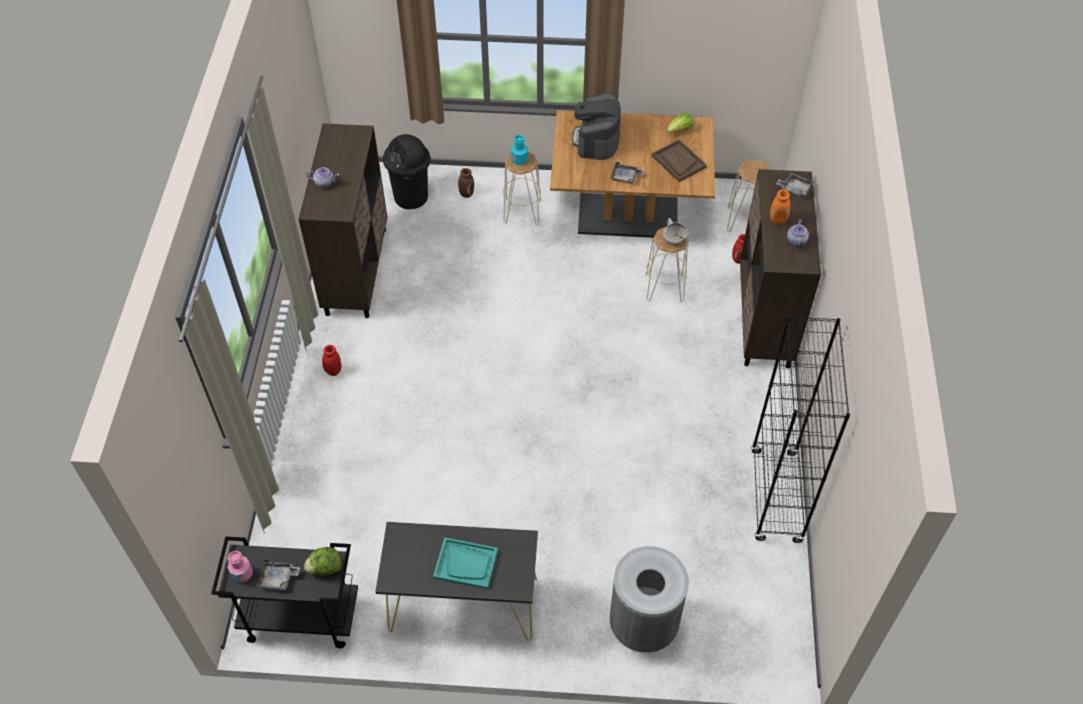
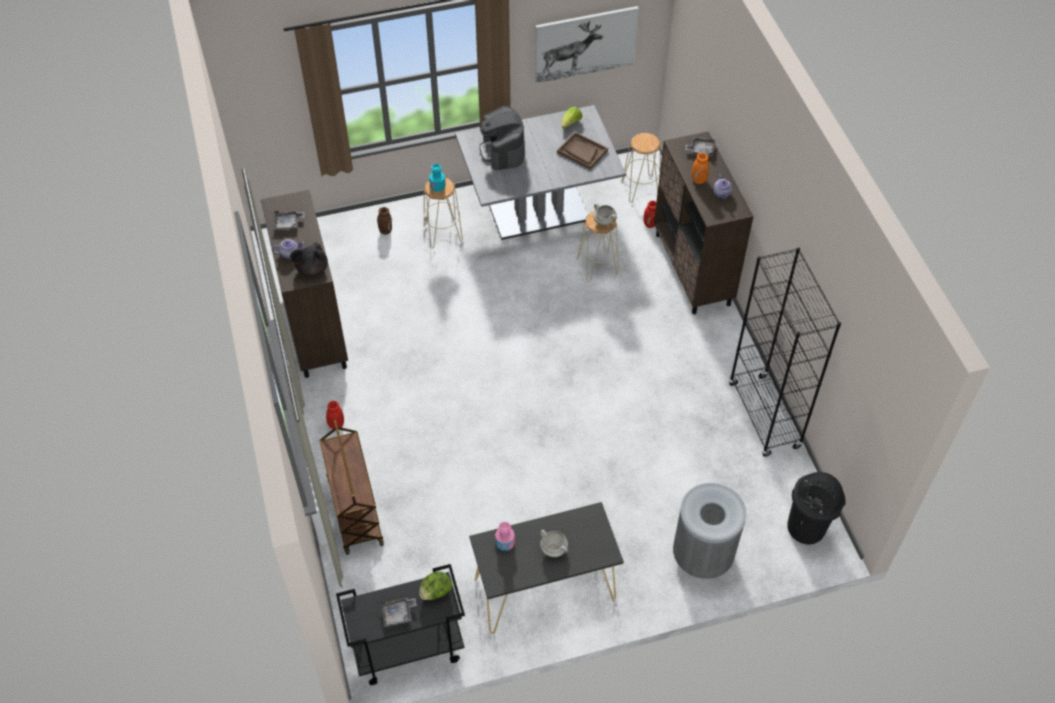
camera: 20 degrees left, 0 degrees up
pink bottle [227,551,253,583] -> pink bottle moved to [495,522,515,551]
black trash can [383,134,430,209] -> black trash can moved to [787,472,846,545]
turquoise tray [433,537,498,590] -> white cooking pot [540,530,568,557]
brown dining table [550,110,715,238] -> grey dining table [455,105,626,240]
grey tray [610,162,644,183] -> grey tray moved to [274,211,305,230]
none -> black teapot [290,242,328,277]
none -> brown cart [320,420,384,555]
none -> picture [535,6,639,84]

